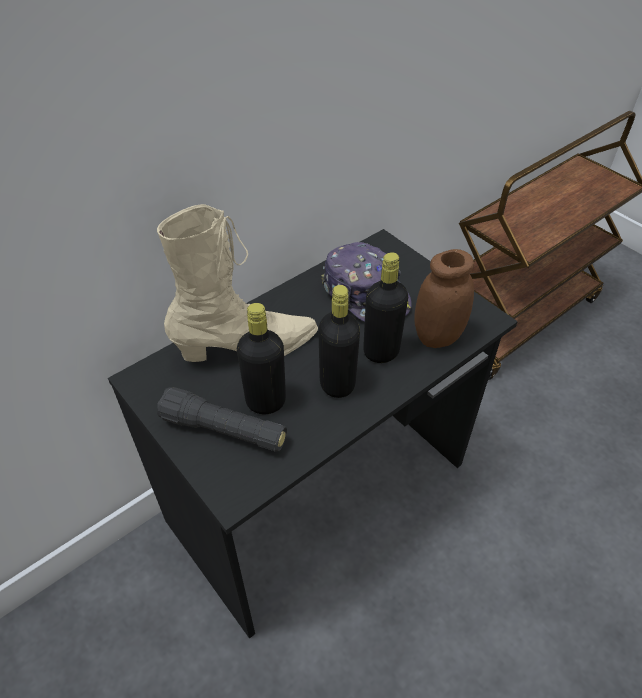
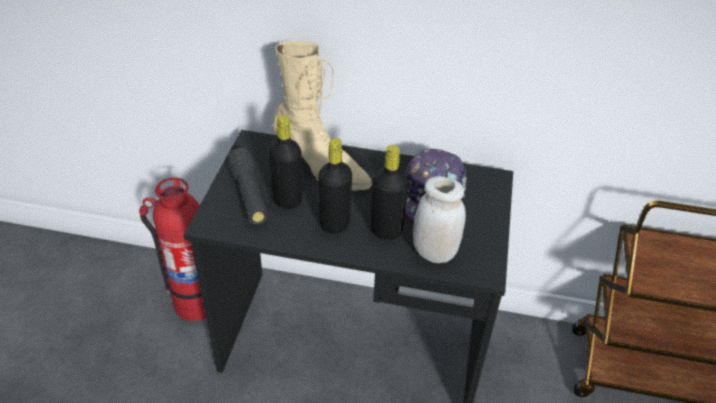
camera: 50 degrees right, 5 degrees down
brown jar [414,249,474,348] -> white jar [413,176,466,263]
none -> fire extinguisher [139,177,206,321]

